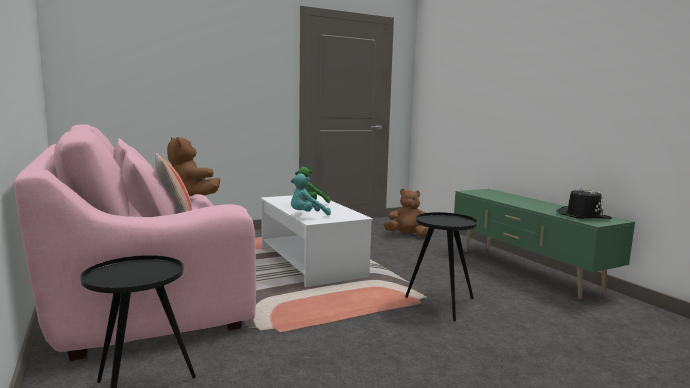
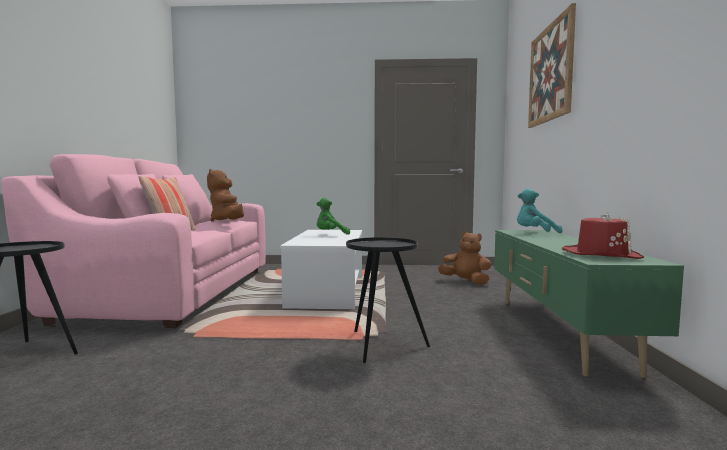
camera: 30 degrees right, 5 degrees down
turquoise plush toy [291,174,331,216] -> turquoise plush toy moved to [517,188,562,233]
black hat [556,187,612,219] -> red hat [562,212,644,259]
none -> picture [528,3,576,128]

